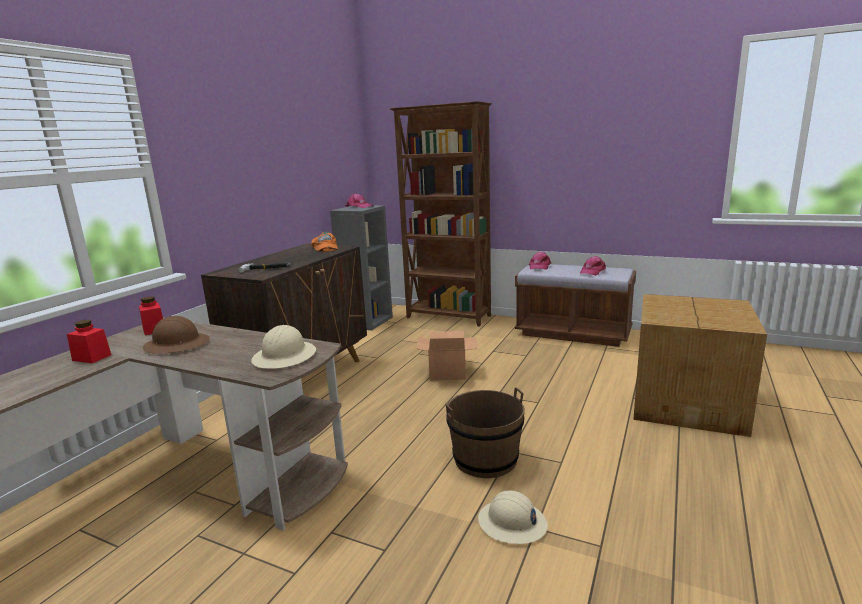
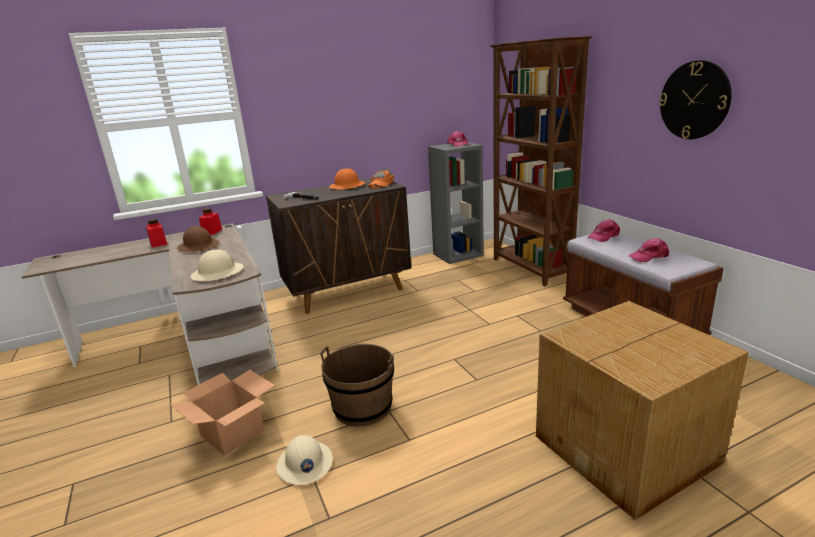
camera: 40 degrees right, 5 degrees up
cardboard box [416,331,478,380] -> cardboard box moved to [170,370,275,456]
none -> orange hard hat [329,168,365,189]
none -> wall clock [659,60,732,139]

